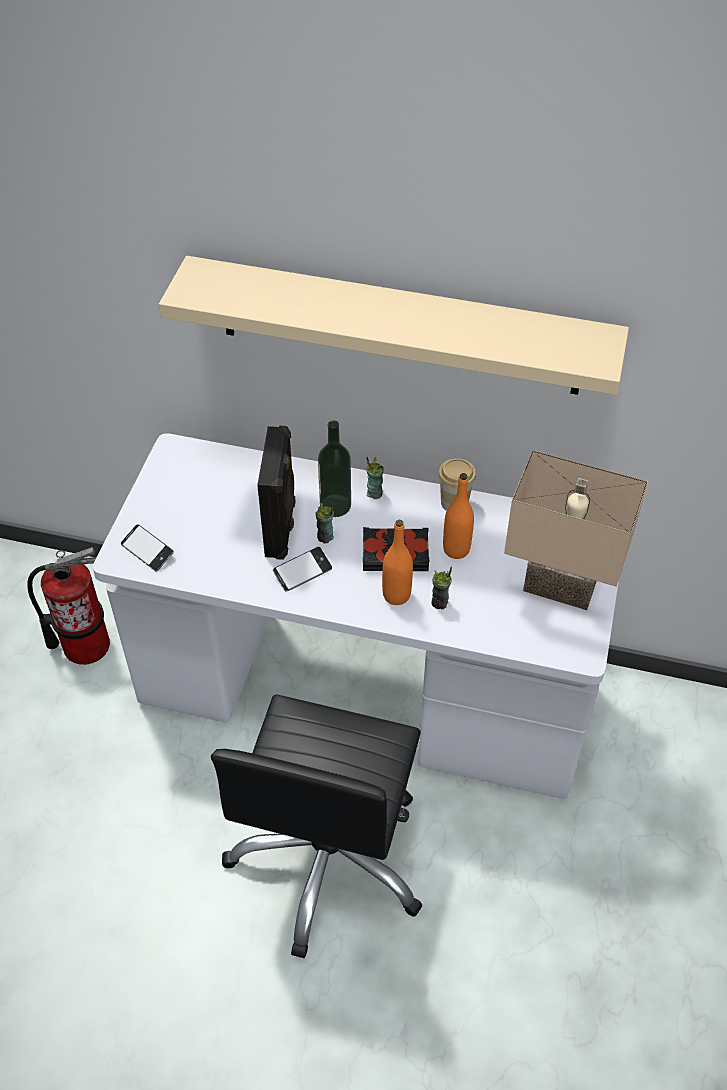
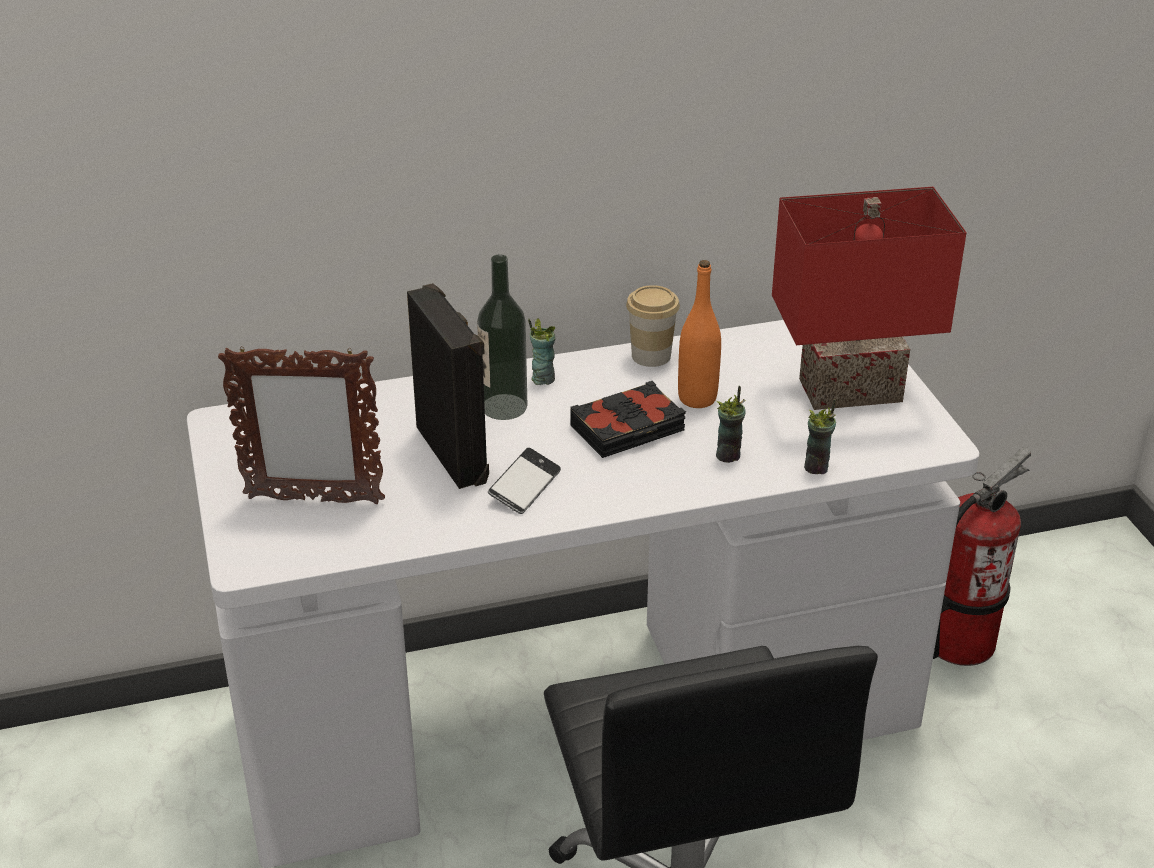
camera: 30 degrees left, 15 degrees down
fire extinguisher [27,547,110,665] -> fire extinguisher moved to [933,447,1031,666]
phone [121,524,174,571] -> none
beige shelf [159,256,629,395] -> none
cup [316,503,334,543] -> cup moved to [804,399,836,474]
orange bottle [382,520,413,605] -> none
beige table lamp [504,450,648,610] -> red table lamp [772,187,967,410]
none -> picture frame [218,346,385,504]

